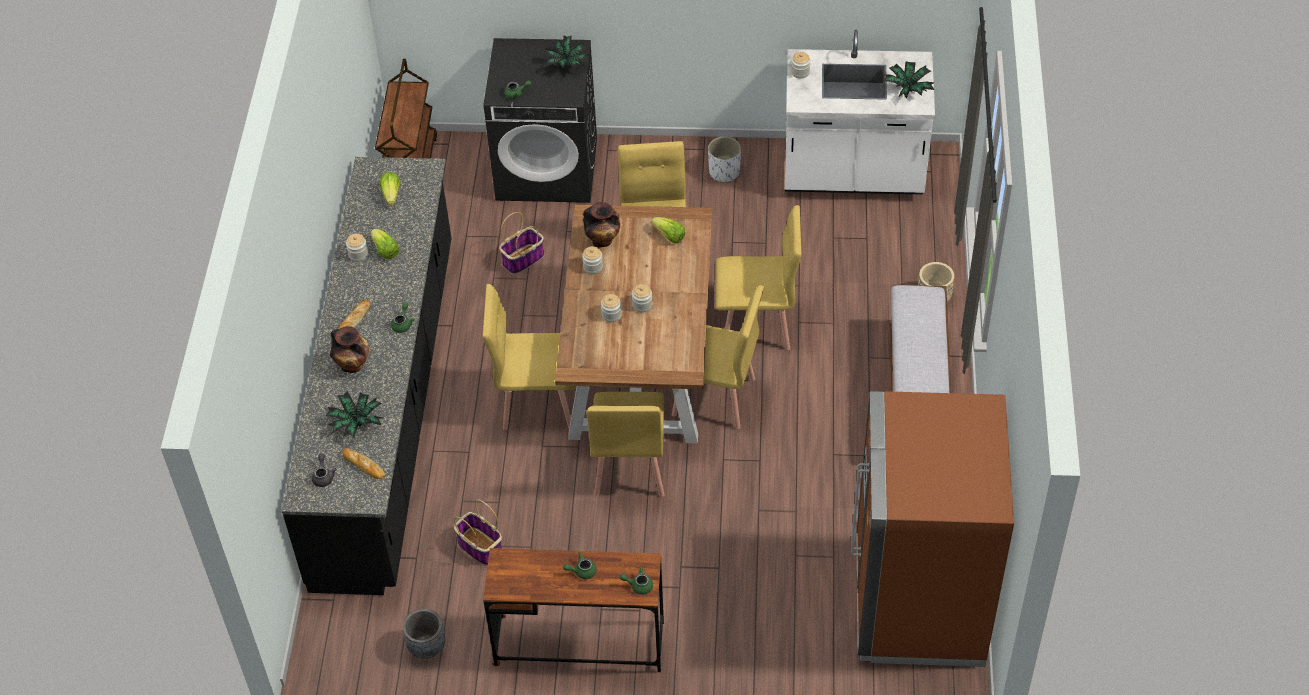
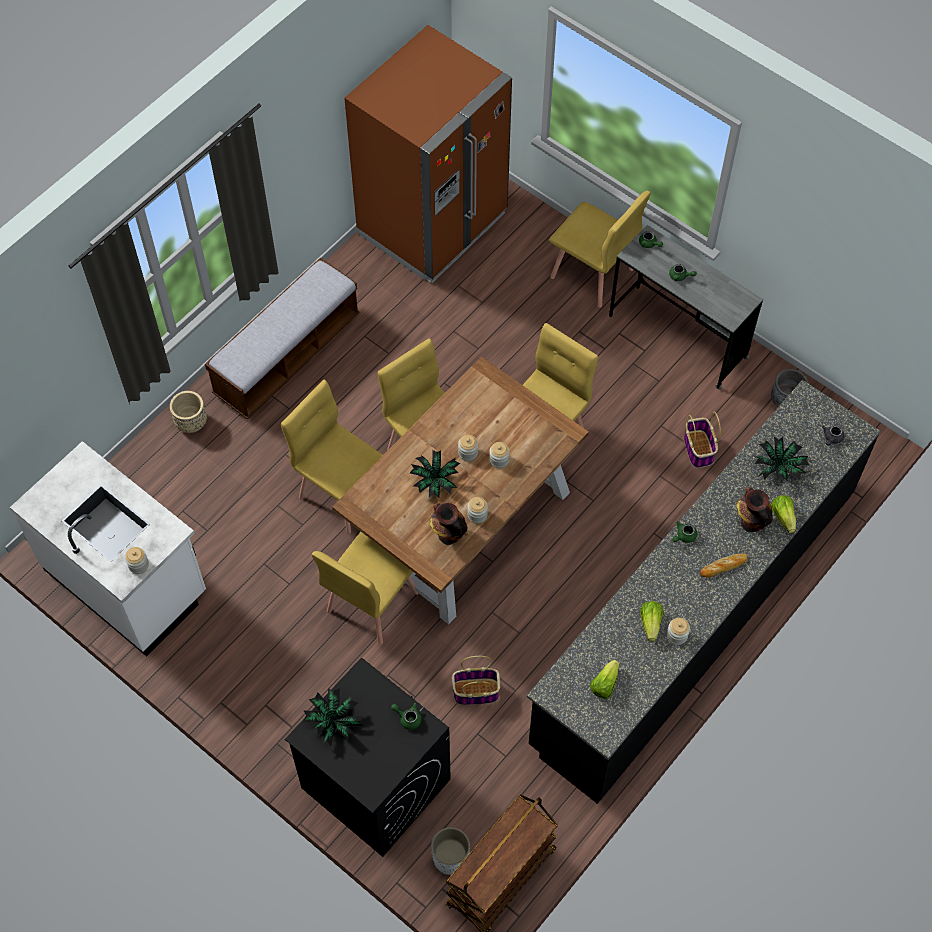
camera: 145 degrees left, 10 degrees up
bread [342,448,385,479] -> none
yellow chair [483,284,576,430] -> yellow chair moved to [549,191,651,308]
brown desk [483,548,664,672] -> grey desk [609,225,763,390]
lettuce [651,217,685,244] -> lettuce moved to [771,495,796,533]
white planter [708,136,741,183] -> white planter moved to [431,827,470,875]
potted plant [883,62,935,99] -> potted plant moved to [410,450,461,498]

